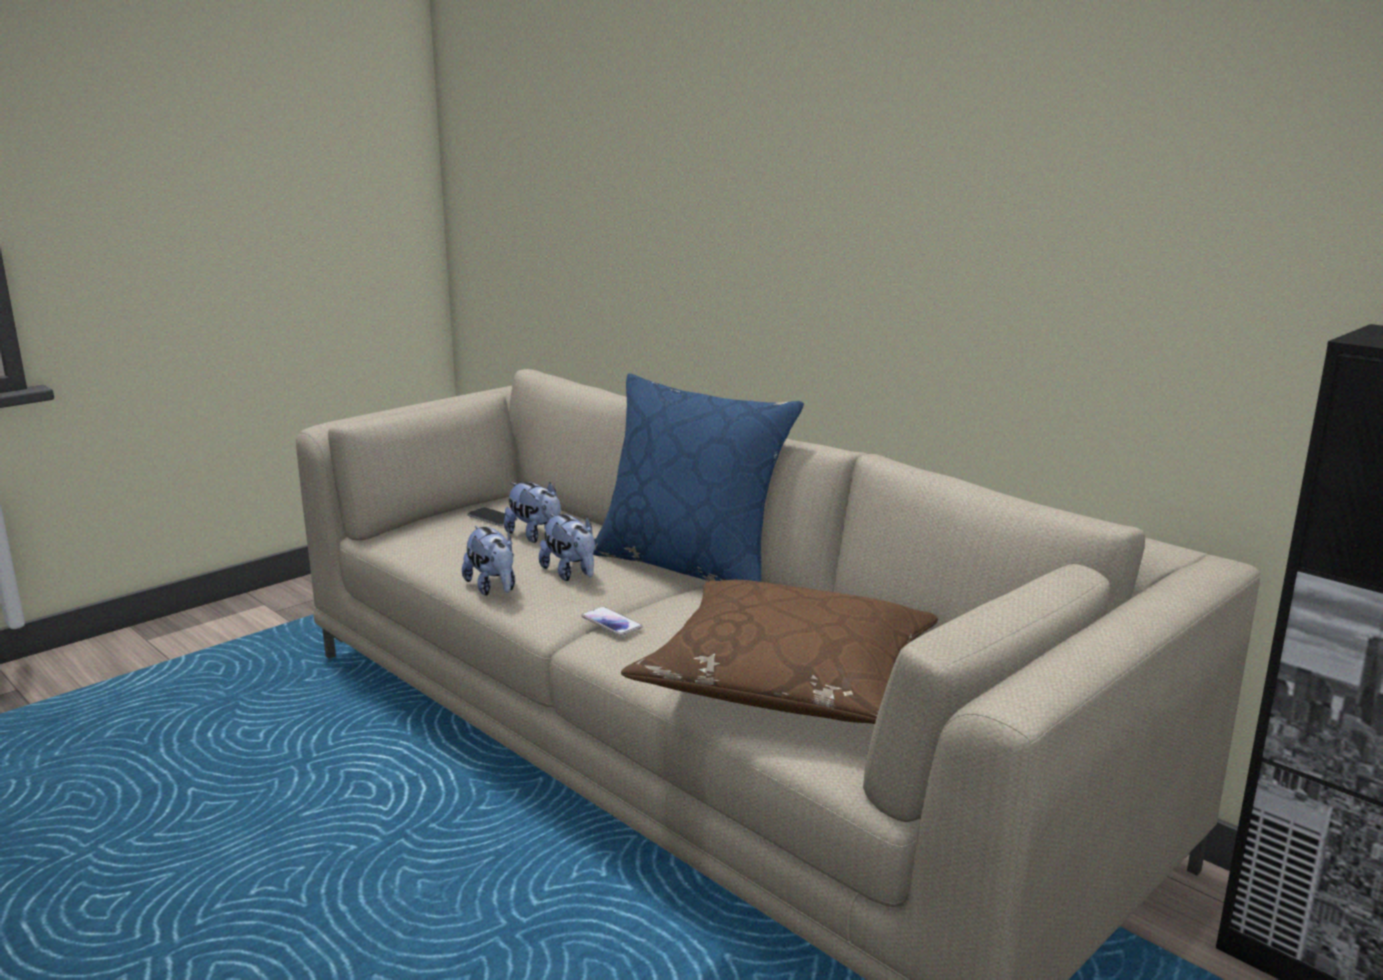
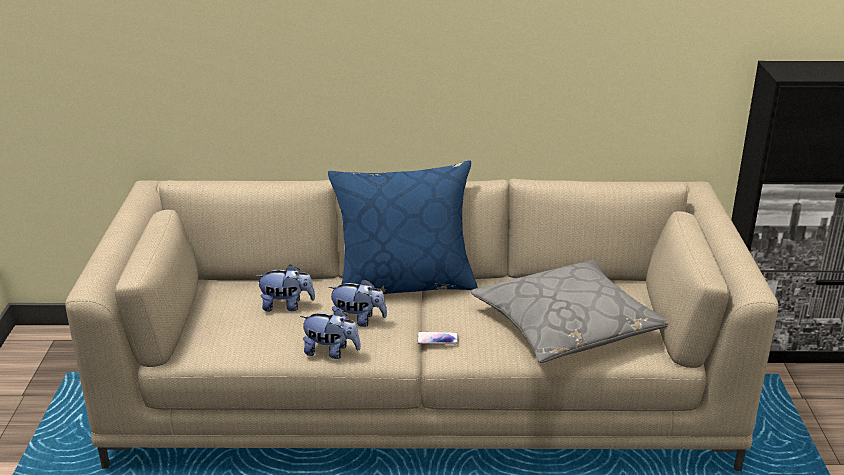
camera: 45 degrees left, 10 degrees up
phone [468,508,517,526] -> none
brown pillow [621,580,938,724] -> grey pillow [470,260,668,363]

